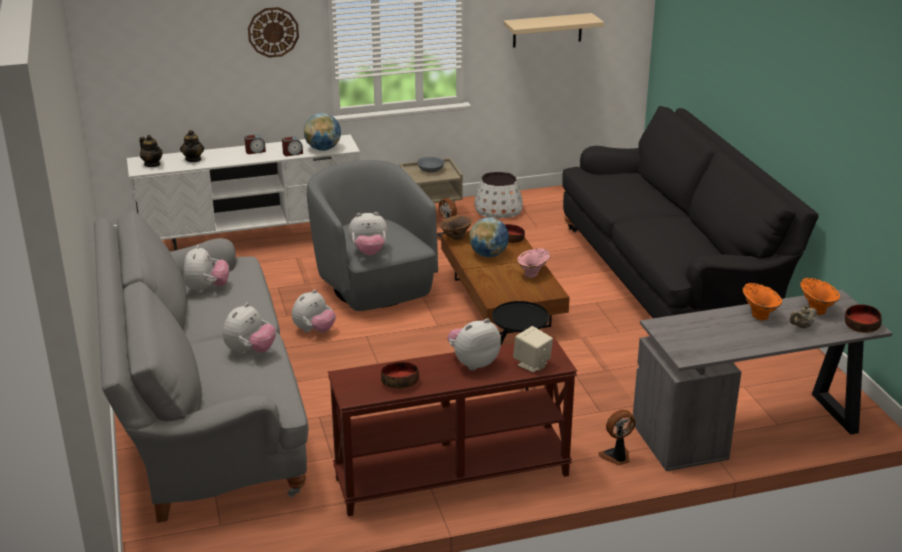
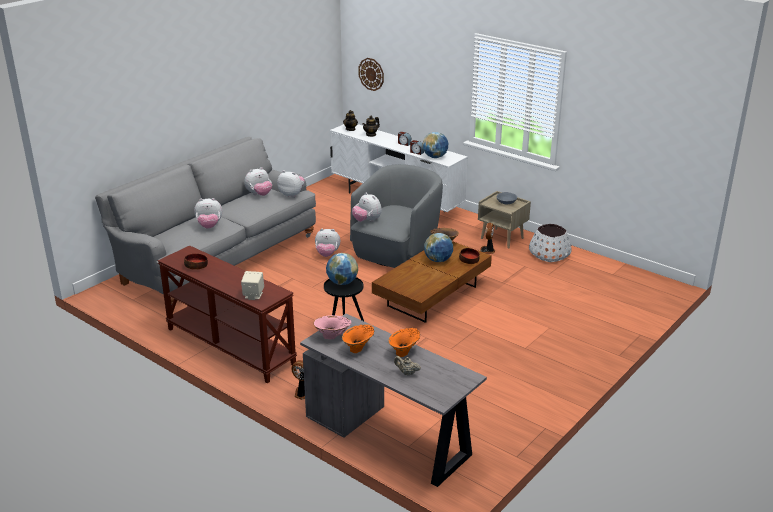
camera: 55 degrees right, 0 degrees up
wall clock [248,7,299,58] -> wall clock moved to [358,58,384,91]
plush toy [447,318,501,370] -> plush toy moved to [277,170,305,198]
beige shelf [504,13,604,48] -> none
pink vase [517,248,550,278] -> pink vase moved to [313,315,351,339]
black sofa [562,106,819,318] -> none
orange vase [800,278,840,315] -> orange vase moved to [342,324,374,353]
bowl [845,304,882,333] -> none
none -> globe [326,253,358,285]

